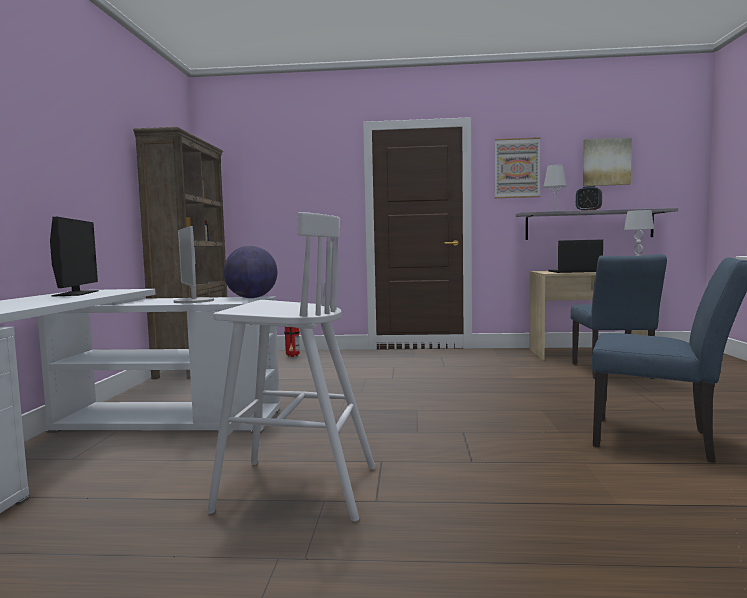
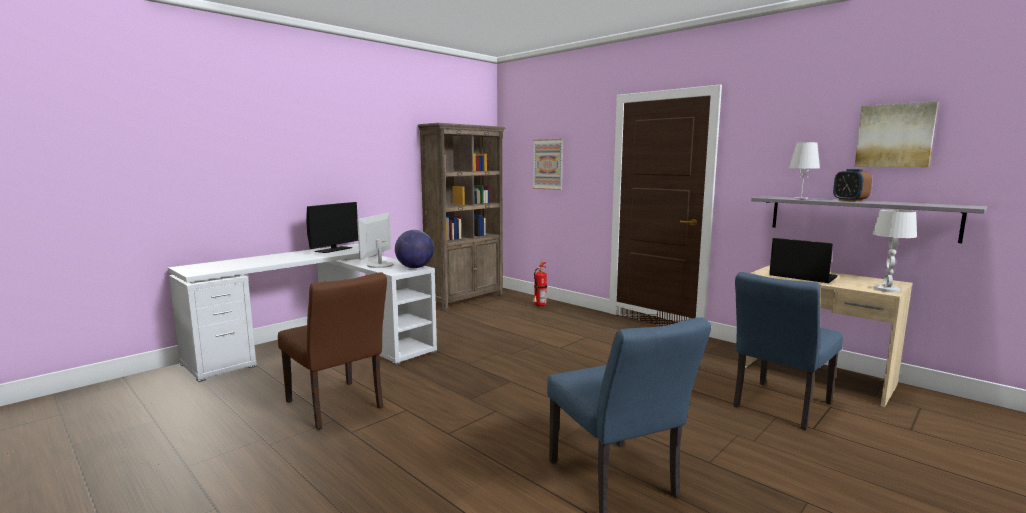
camera: 40 degrees right, 5 degrees up
white stool [207,212,376,522] -> brown chair [278,272,387,430]
picture [495,137,540,198] -> picture moved to [533,139,563,190]

